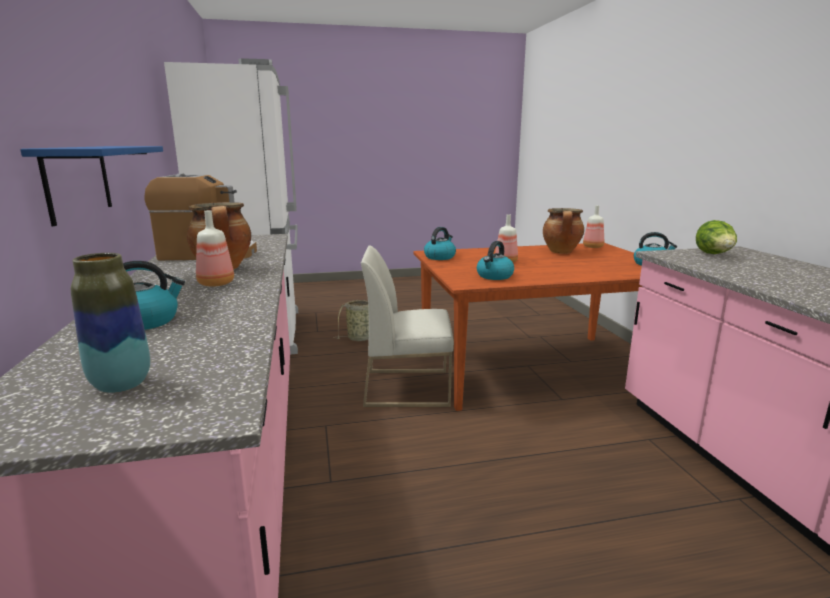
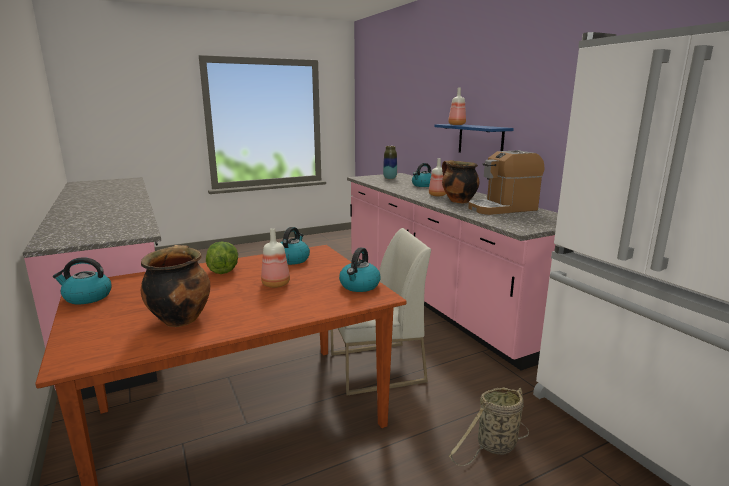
camera: 165 degrees right, 0 degrees up
bottle [583,205,604,248] -> bottle moved to [448,87,466,125]
lettuce [696,220,737,254] -> lettuce moved to [206,241,238,274]

